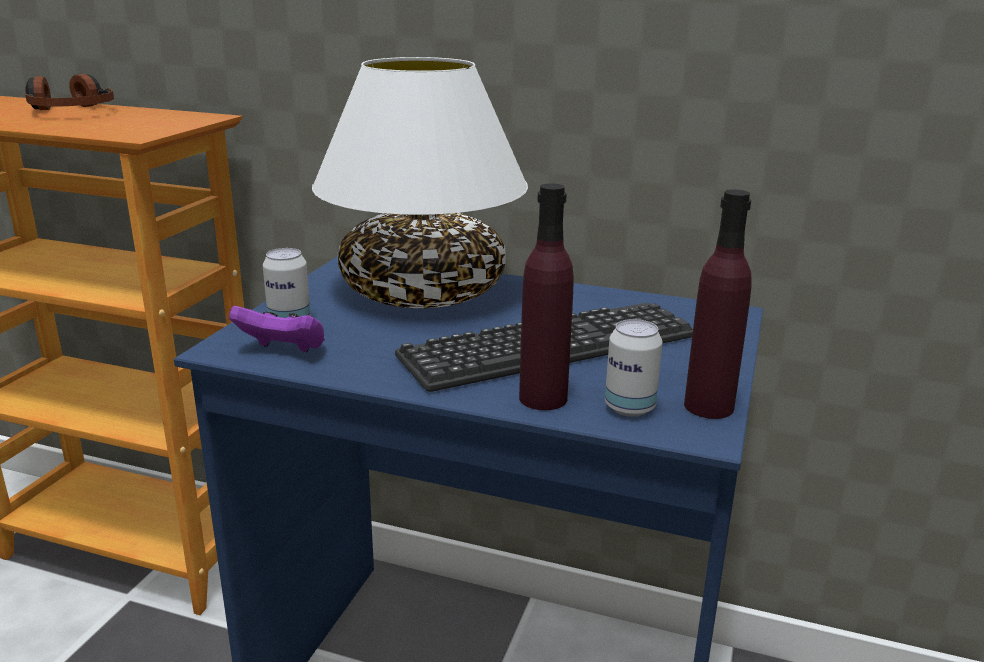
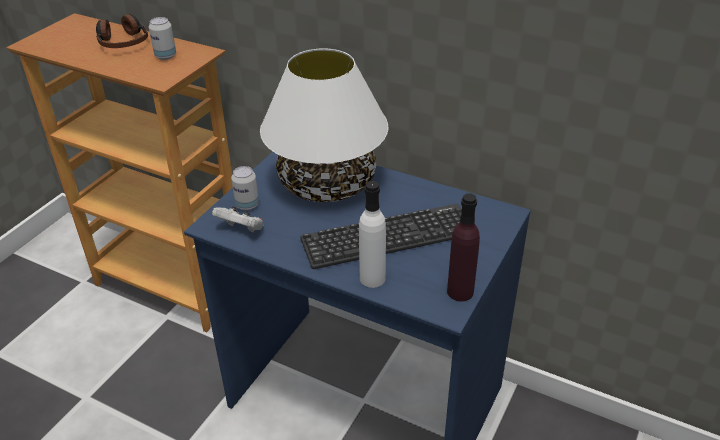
camera: 10 degrees right, 15 degrees up
purple game controller [229,306,325,352] -> white game controller [212,206,264,232]
purple bottle [519,183,574,410] -> white bottle [359,181,386,288]
can [605,319,662,417] -> can moved to [149,17,176,60]

